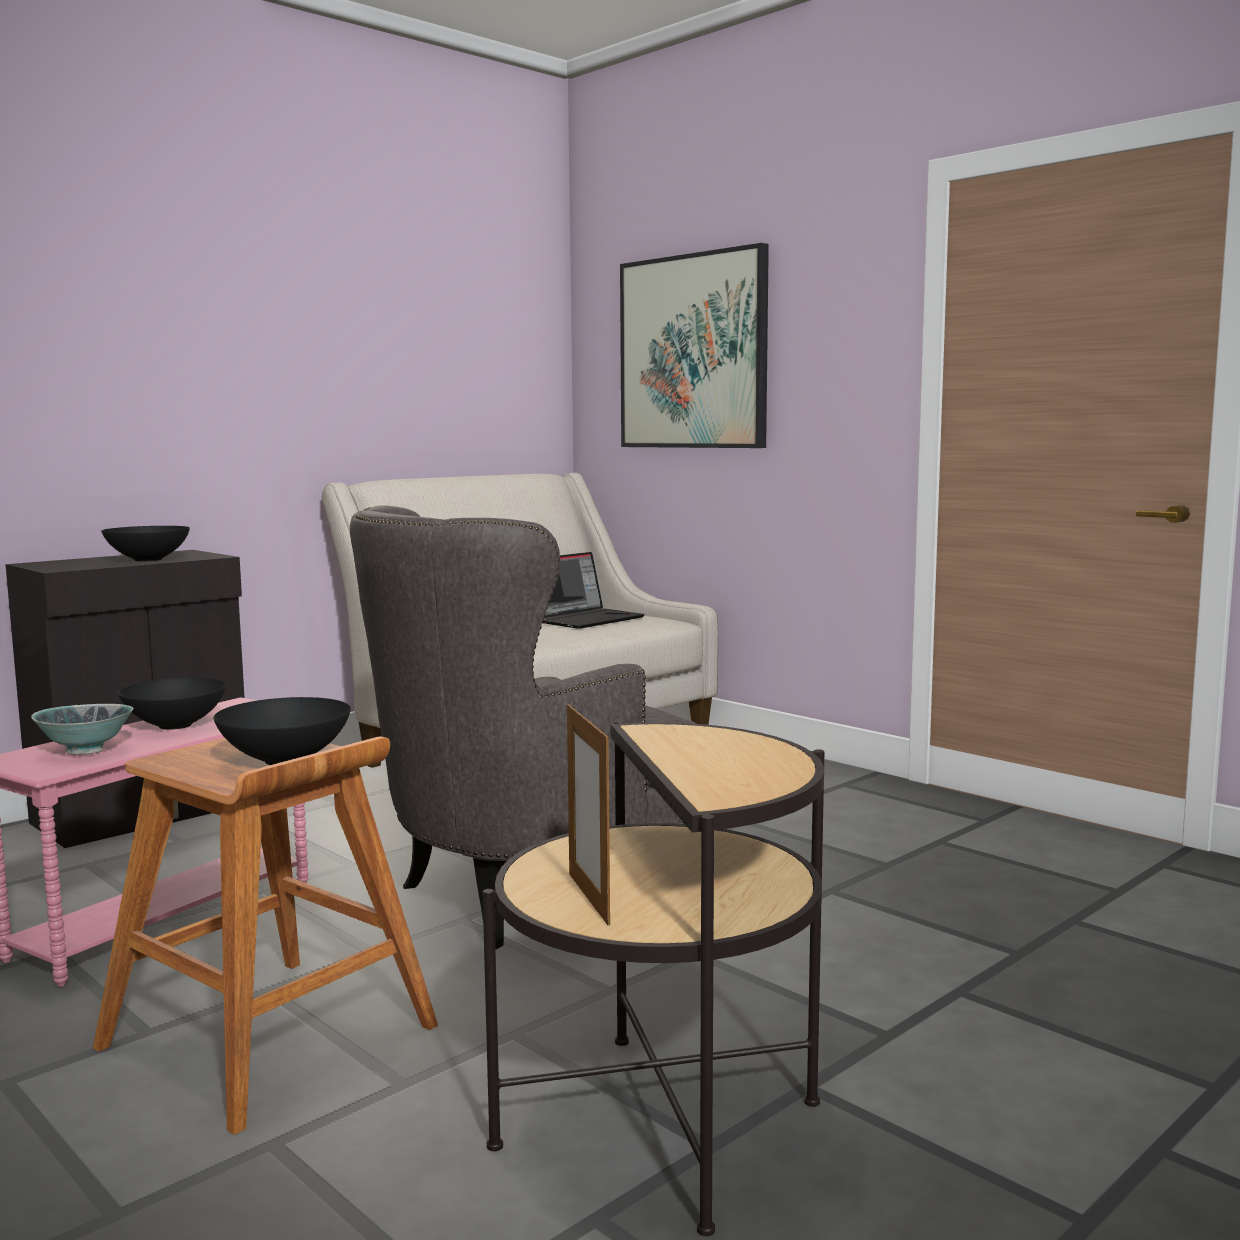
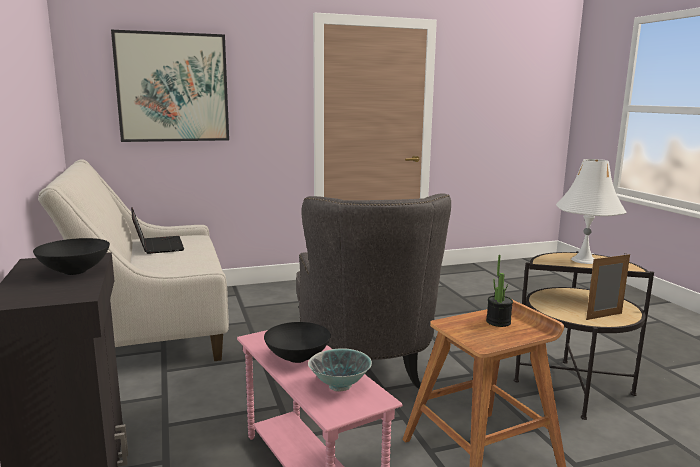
camera: 65 degrees left, 5 degrees up
black bowl [213,697,351,765] -> potted plant [486,255,513,327]
picture frame [567,702,610,926] -> picture frame turned 150 degrees clockwise [586,254,630,320]
none -> white table lamp [556,159,627,264]

